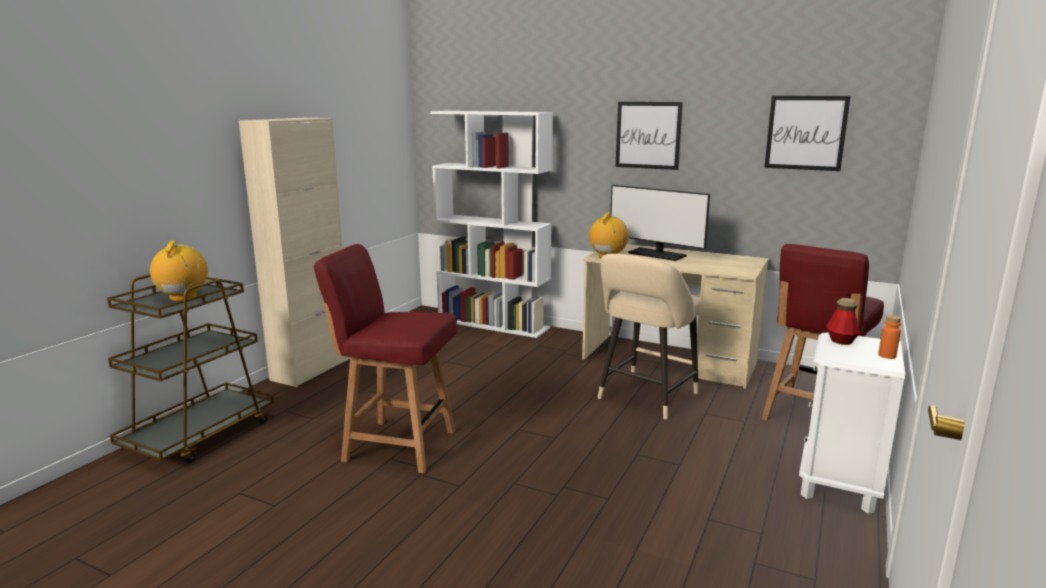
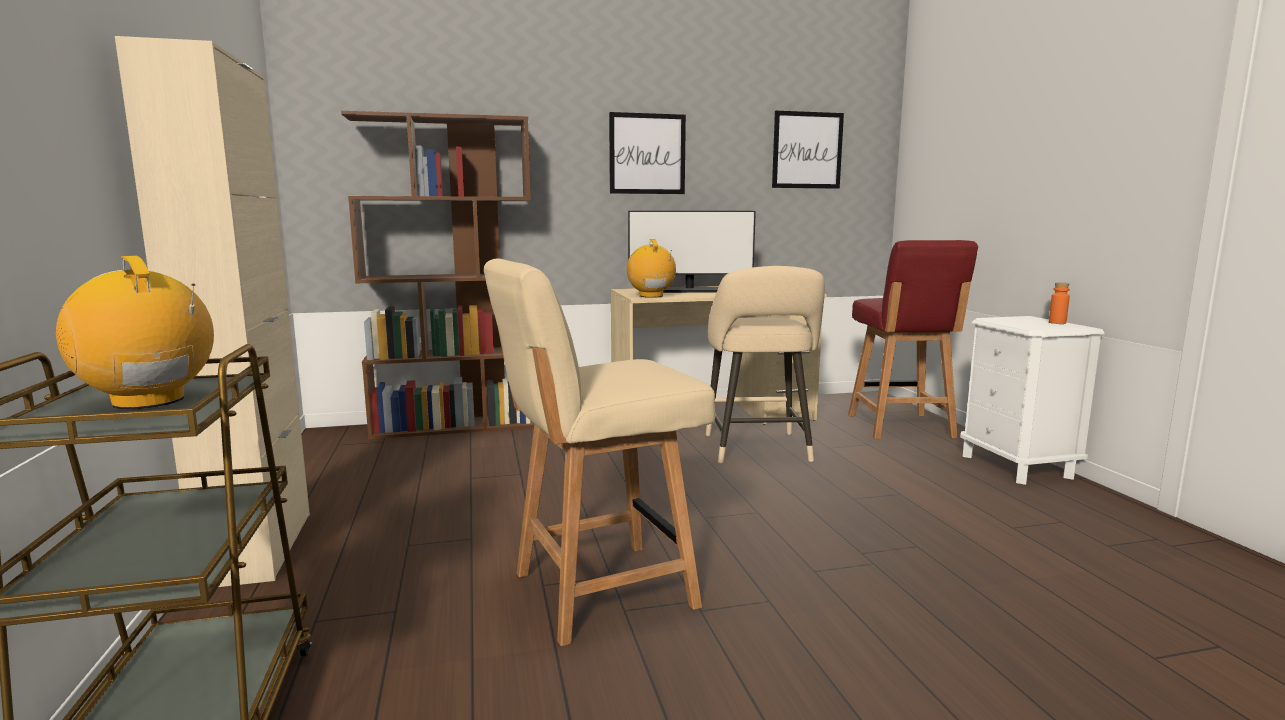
camera: 40 degrees left, 5 degrees down
red chair [314,244,458,474] -> beige chair [484,258,715,646]
white bookcase [430,111,553,338] -> brown bookcase [341,110,534,439]
bottle [826,298,860,345] -> none

